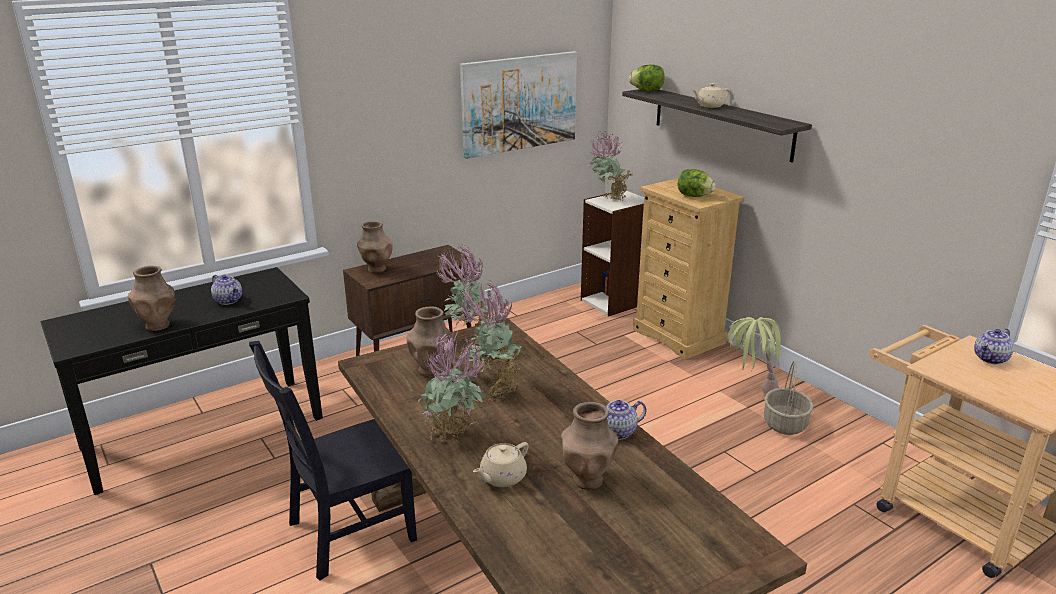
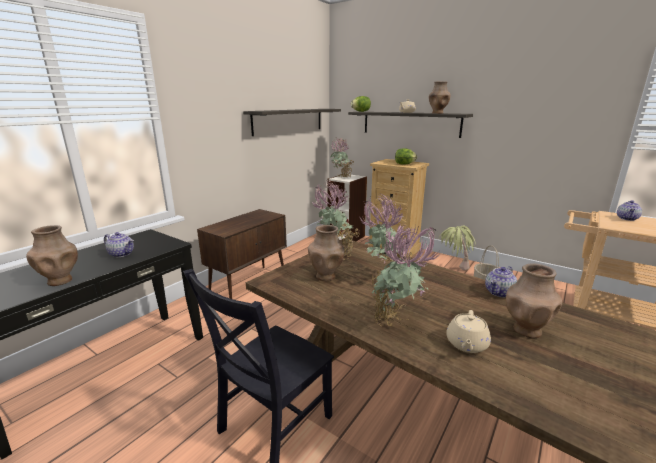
camera: 20 degrees left, 5 degrees down
brown vase [357,221,393,273] -> brown vase moved to [429,81,451,114]
picture [460,51,577,159] -> shelf [243,109,341,136]

